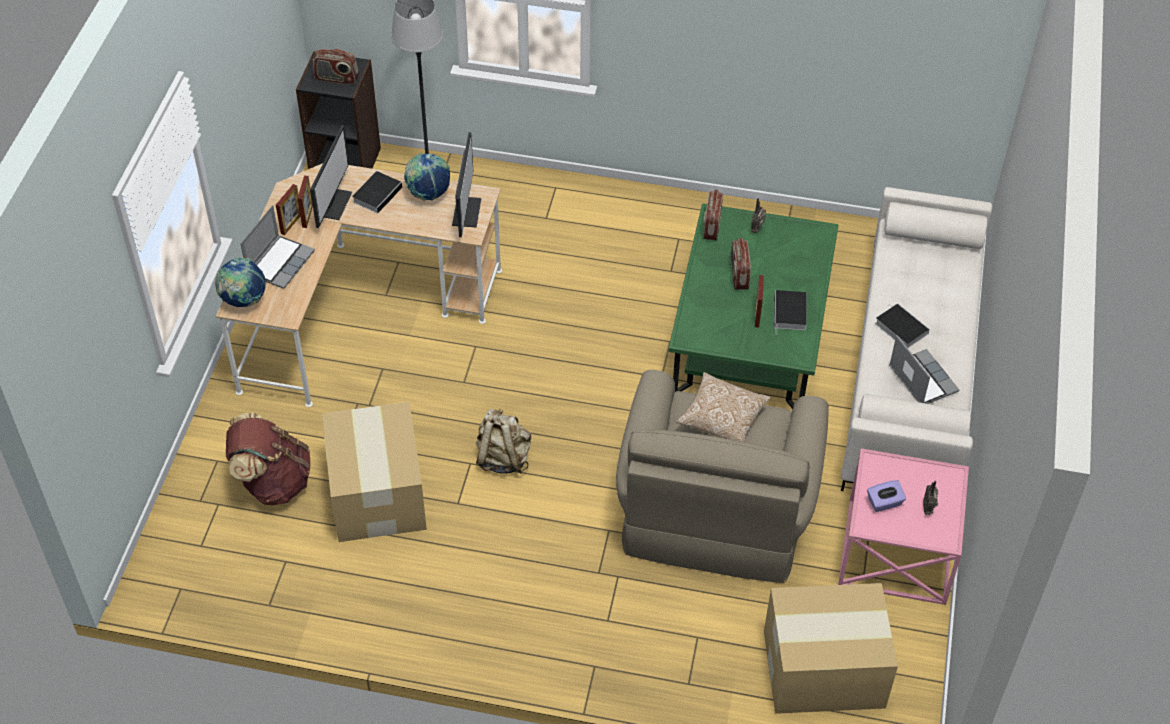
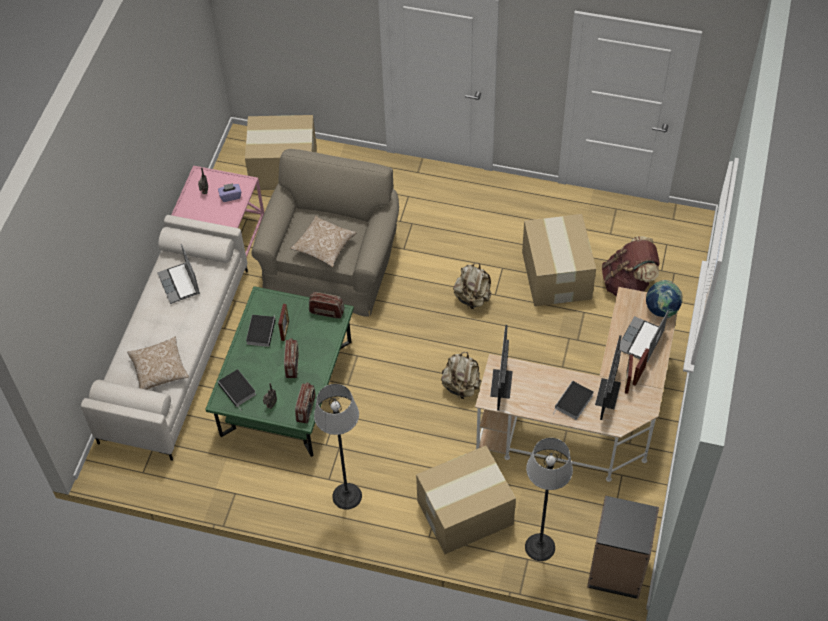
camera: 175 degrees left, 5 degrees up
radio [313,49,359,85] -> radio moved to [309,292,345,319]
globe [404,153,450,201] -> none
book [875,303,930,348] -> book moved to [218,369,256,410]
none -> pillow [127,337,189,390]
none -> floor lamp [314,384,362,510]
none -> cardboard box [416,445,516,554]
none -> beige backpack [441,352,481,399]

